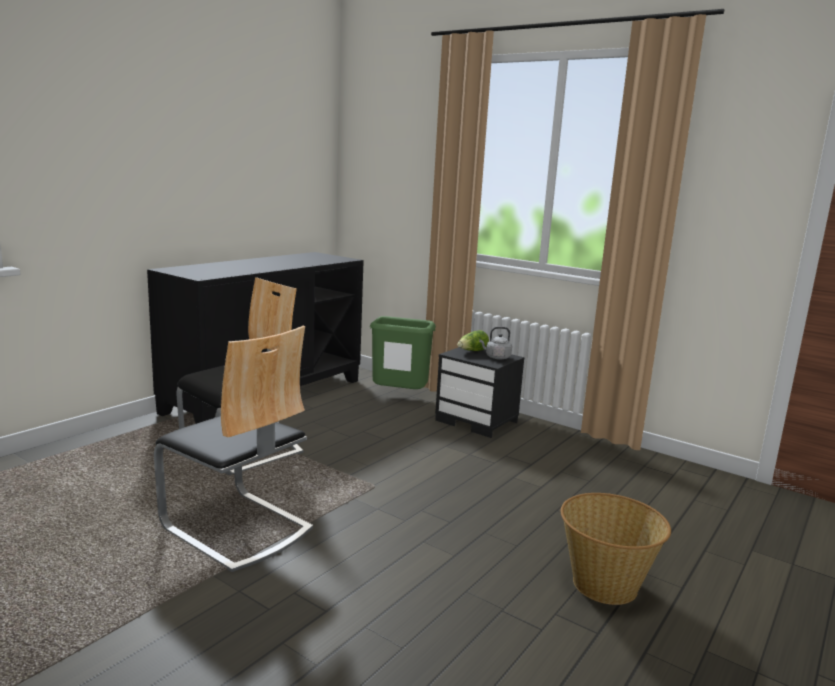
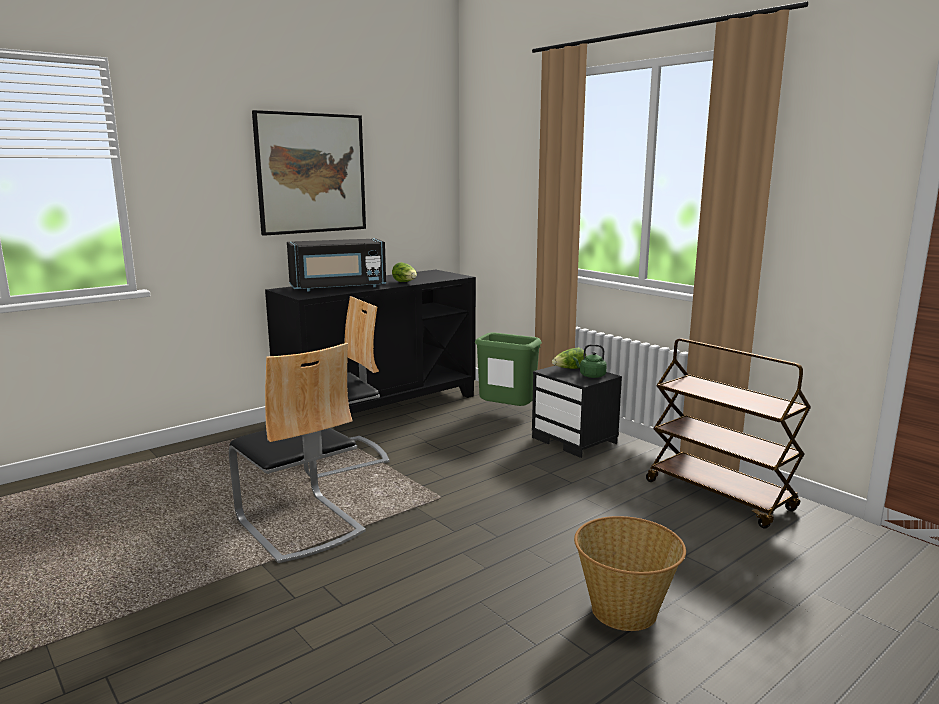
camera: 15 degrees right, 0 degrees up
grey kettle [479,327,512,360] -> green kettle [573,344,607,378]
none -> picture [252,110,366,236]
none -> black microwave [287,238,386,291]
none -> lettuce [392,262,417,282]
none -> brown cart [646,338,811,529]

